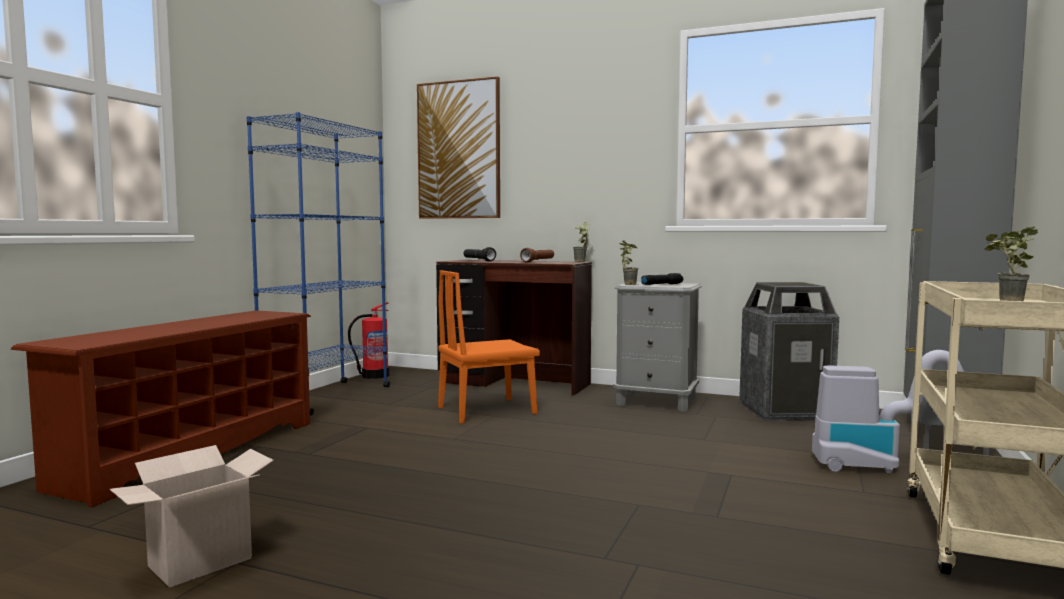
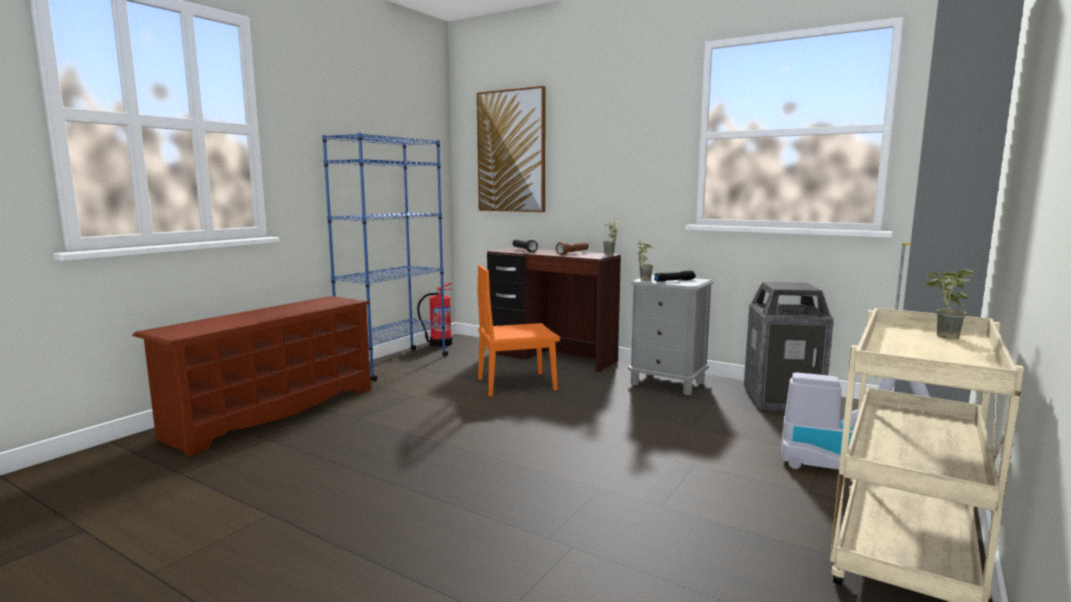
camera: 10 degrees right, 5 degrees up
cardboard box [110,445,274,588] -> none

